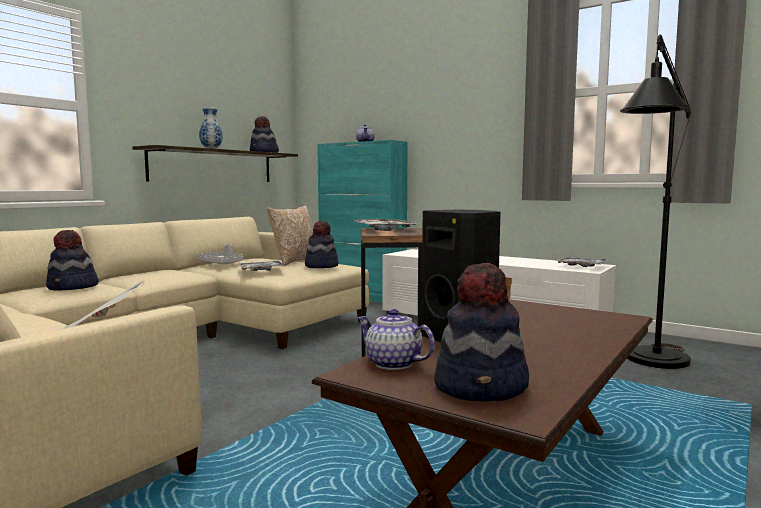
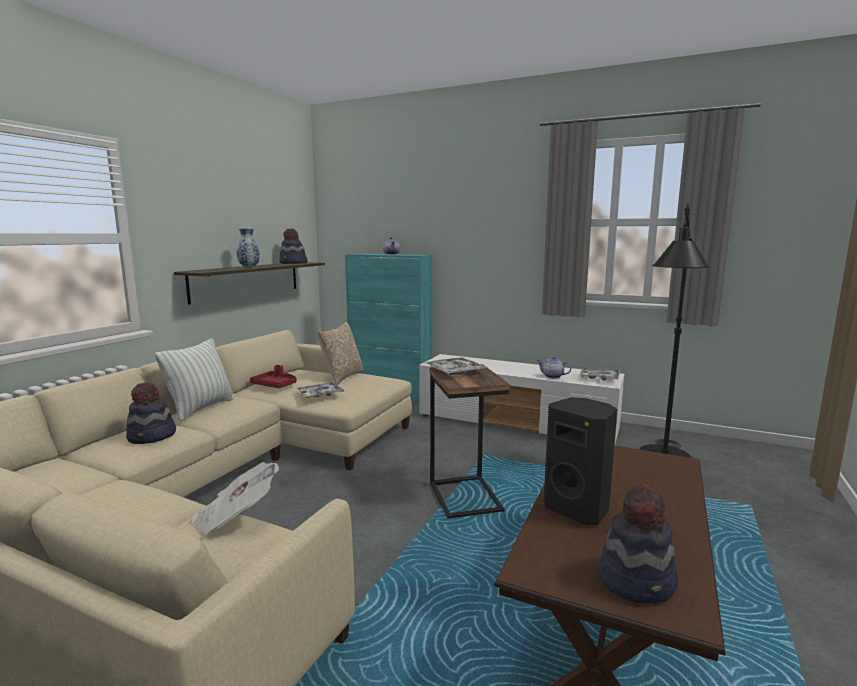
camera: 10 degrees left, 5 degrees up
grey tray [196,244,243,264] -> red tray [250,365,297,388]
hat [305,221,339,268] -> none
teapot [357,309,435,370] -> teapot moved to [537,356,571,378]
none -> pillow [154,339,235,421]

